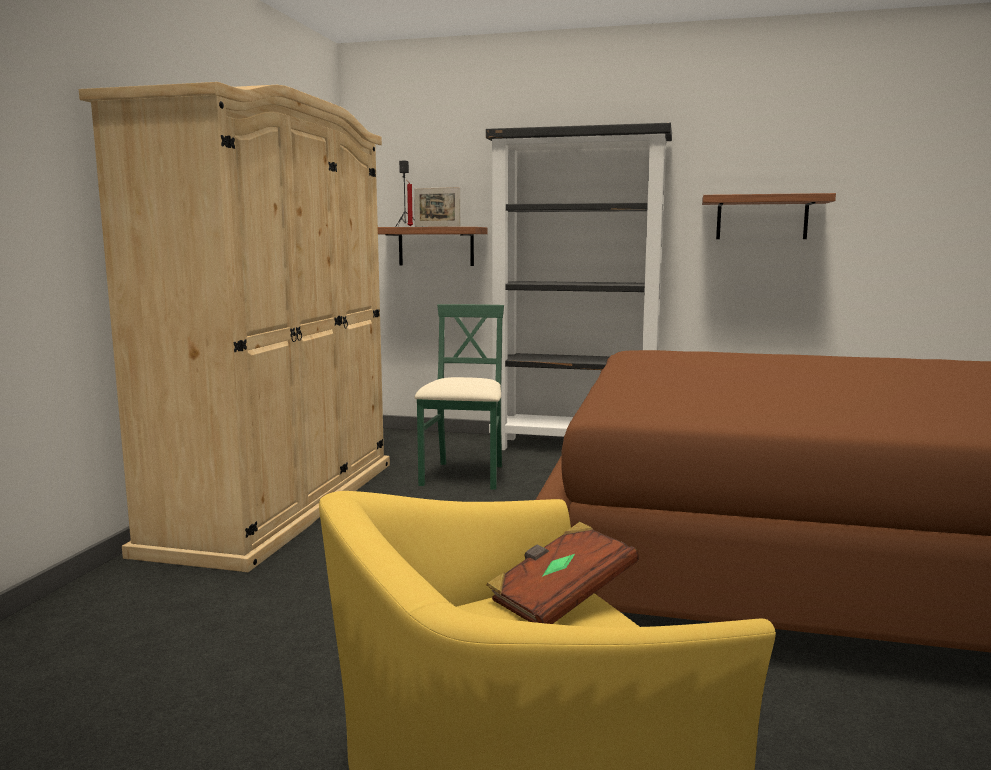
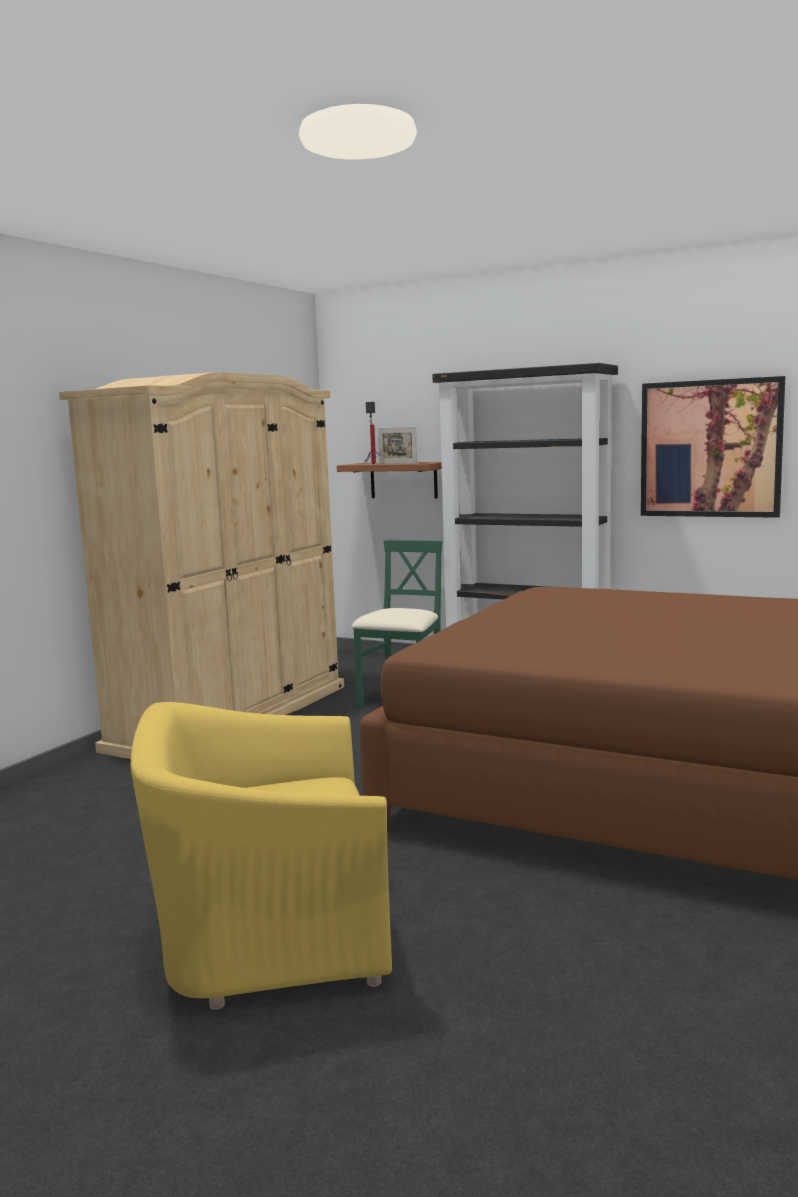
camera: 15 degrees right, 0 degrees up
brown book [487,522,639,624] -> none
shelf [702,193,836,239] -> picture [641,376,785,518]

